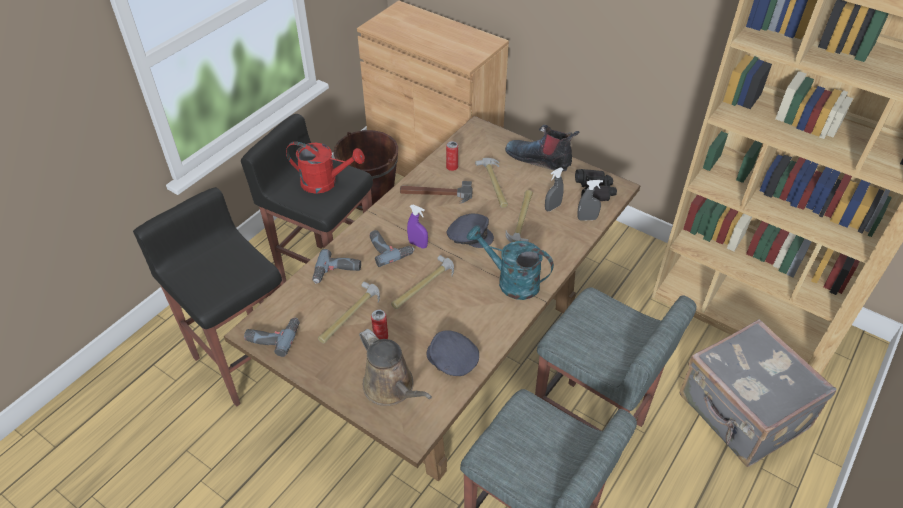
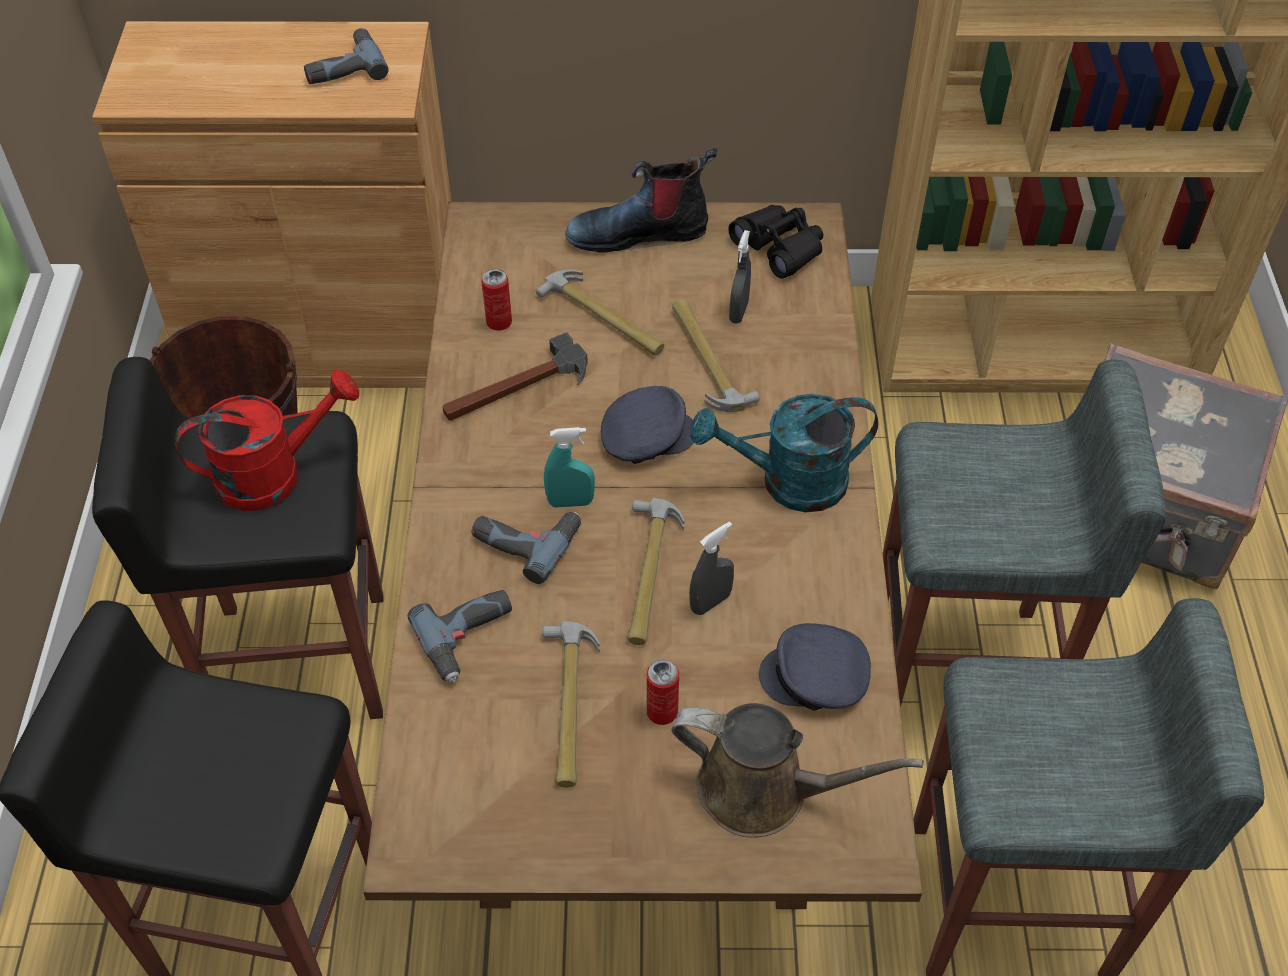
camera: 35 degrees left, 5 degrees up
power drill [244,318,300,357] -> power drill moved to [304,28,389,84]
purple spray bottle [407,205,428,249] -> turquoise spray bottle [544,427,595,507]
grey spray bottle [577,180,603,221] -> grey spray bottle moved to [689,522,734,615]

